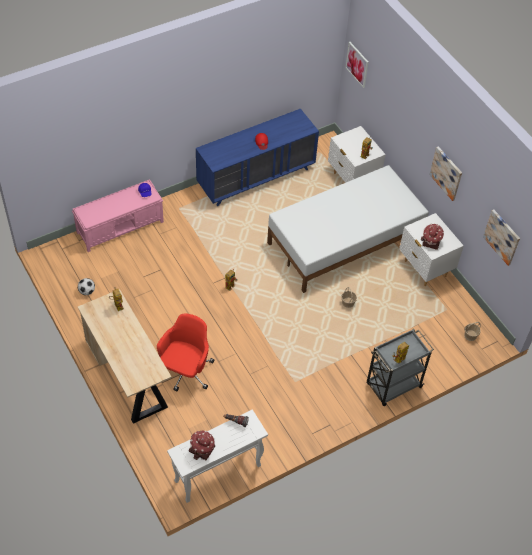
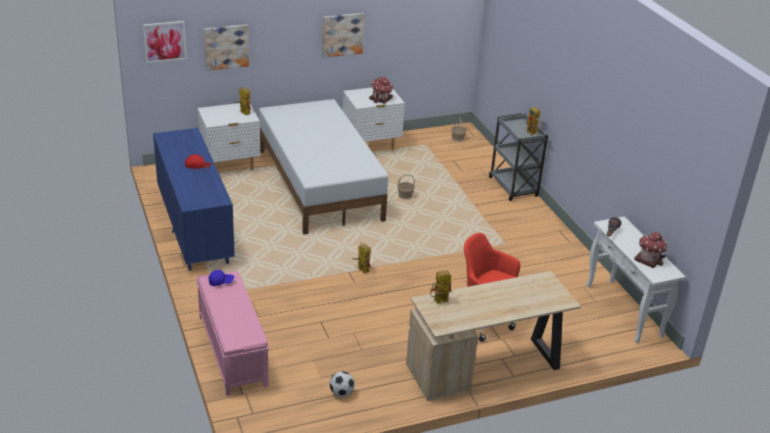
camera: 80 degrees left, 20 degrees down
picture [483,209,520,266] -> picture moved to [204,24,249,71]

